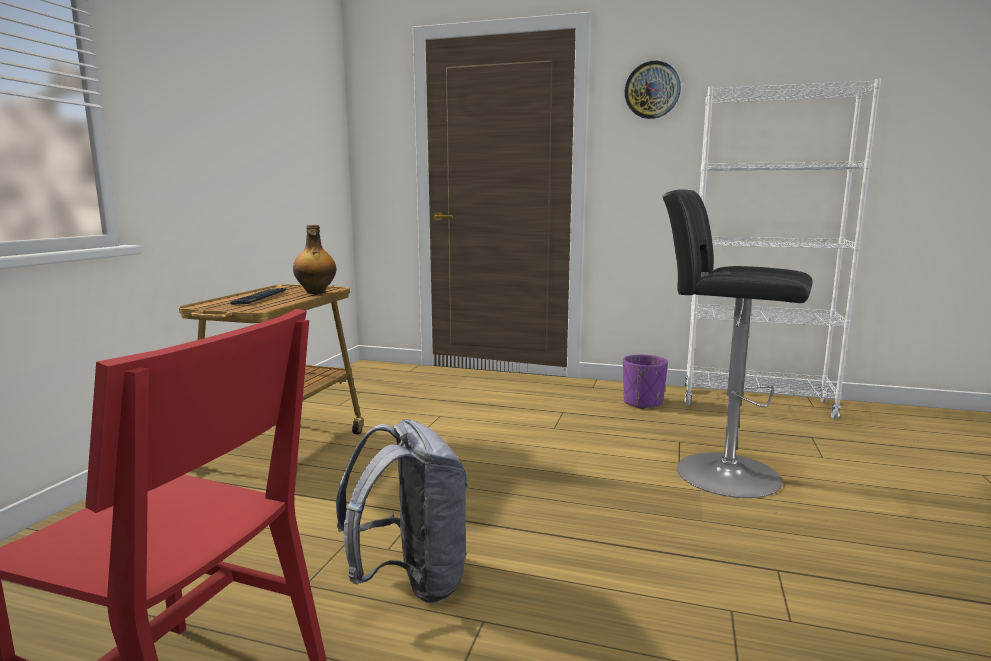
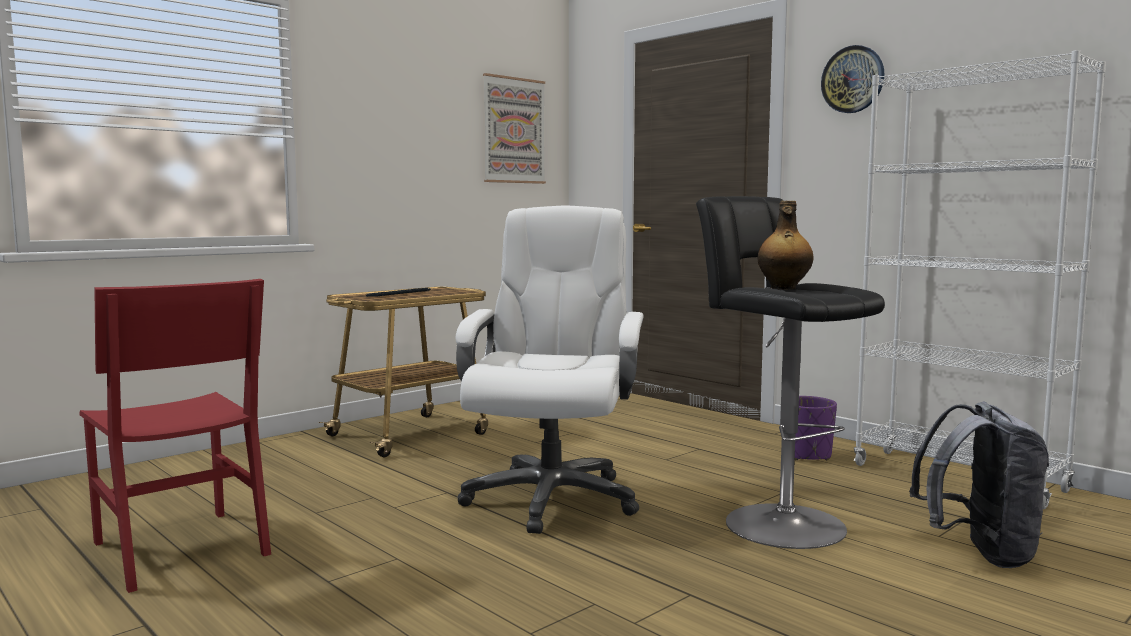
camera: 30 degrees right, 5 degrees down
bottle [293,225,336,294] -> bottle moved to [757,200,814,290]
grey backpack [336,419,468,603] -> grey backpack moved to [909,401,1049,568]
none -> white office chair [456,205,643,534]
none -> picture [483,73,546,184]

